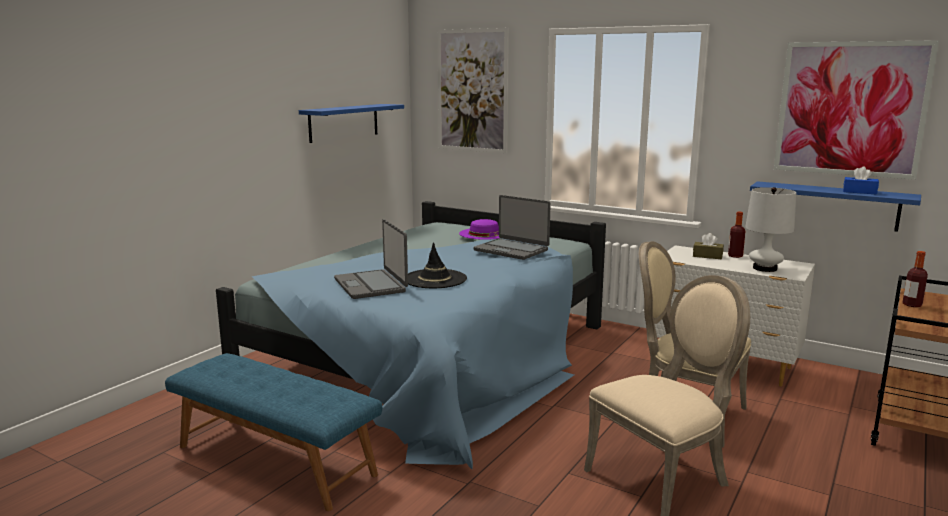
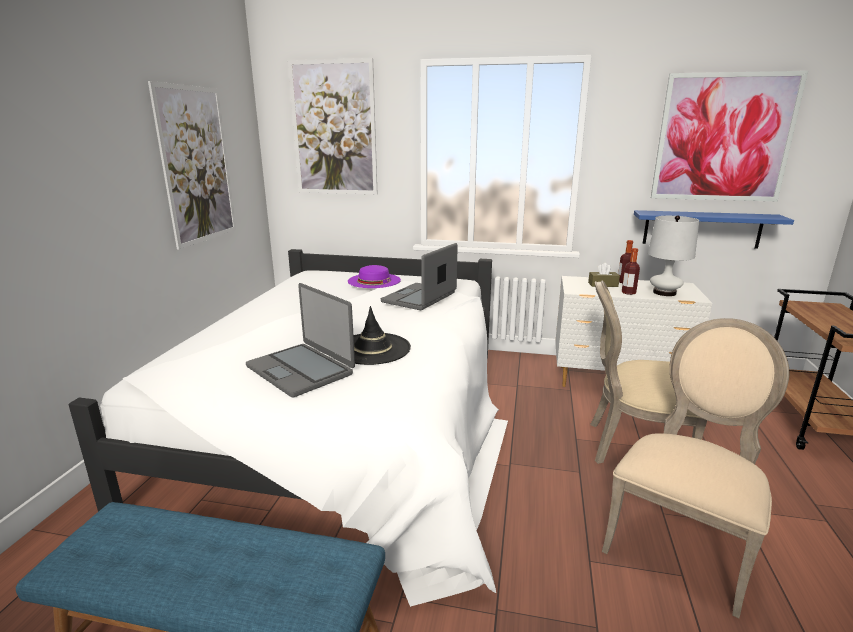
camera: 20 degrees left, 5 degrees up
blue bed [216,201,606,469] -> white bed [68,249,508,607]
blue shelf [299,104,404,143] -> picture [148,81,236,249]
laptop [473,195,551,260] -> laptop turned 105 degrees clockwise [381,243,458,310]
blue tissue box [843,166,879,195] -> none
bottle [902,251,928,307] -> bottle moved to [622,248,640,295]

